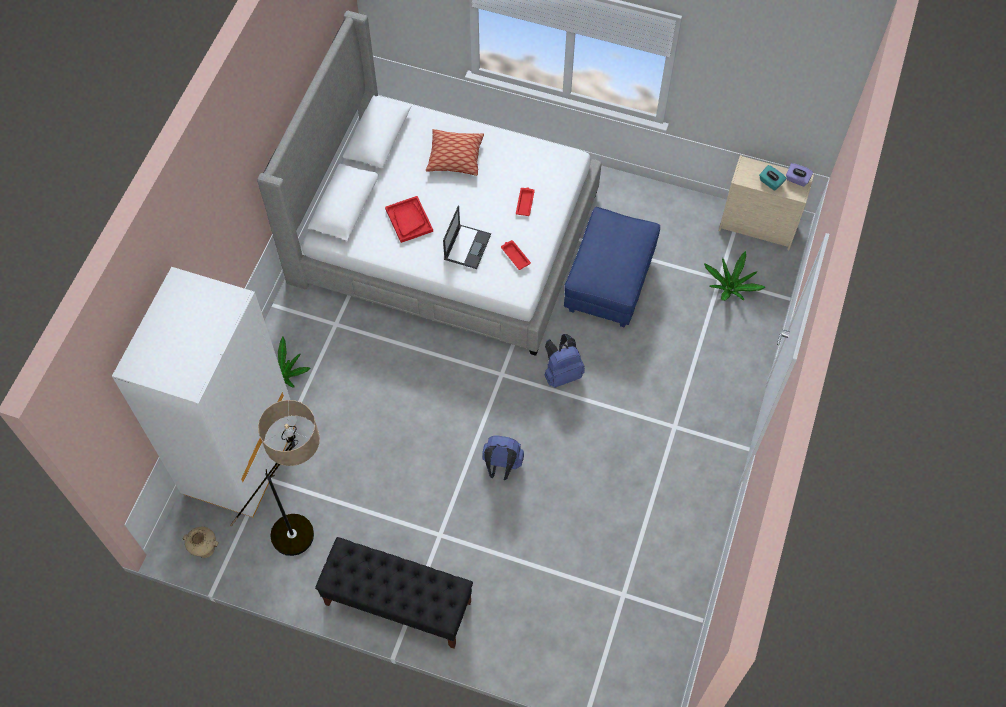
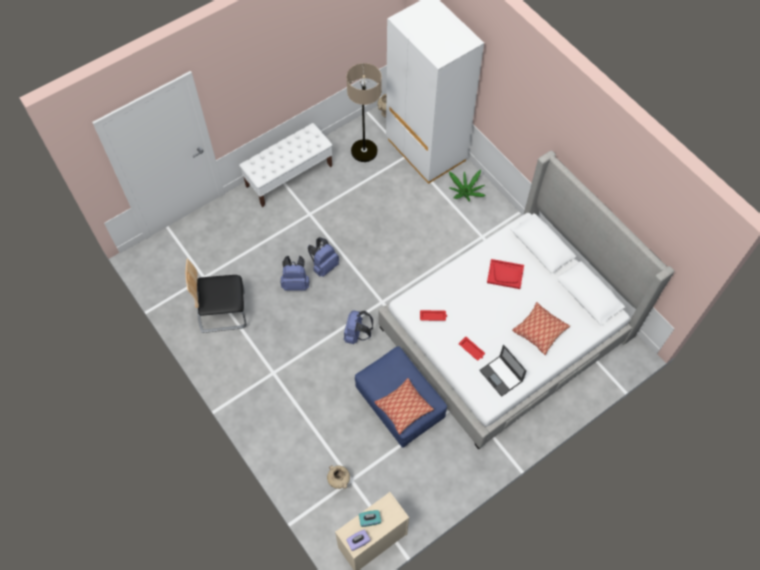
camera: 125 degrees right, 0 degrees up
black bench [315,537,473,649] -> white bench [239,123,332,207]
laptop [443,205,491,269] -> laptop moved to [479,344,527,397]
potted plant [704,251,765,301] -> beige vase [327,465,350,489]
none -> chair [186,258,247,333]
none -> blue backpack [281,256,309,291]
none -> pillow [374,378,434,434]

